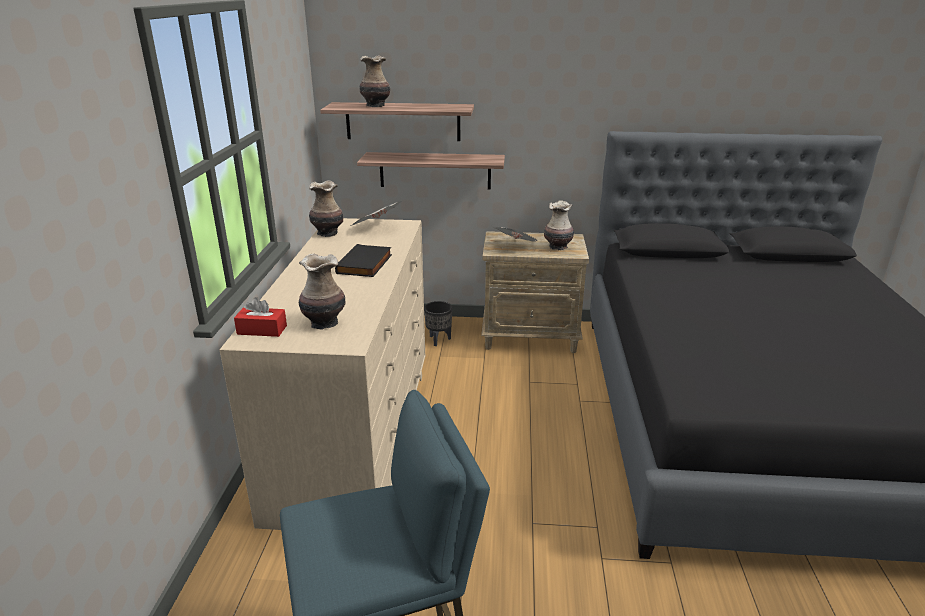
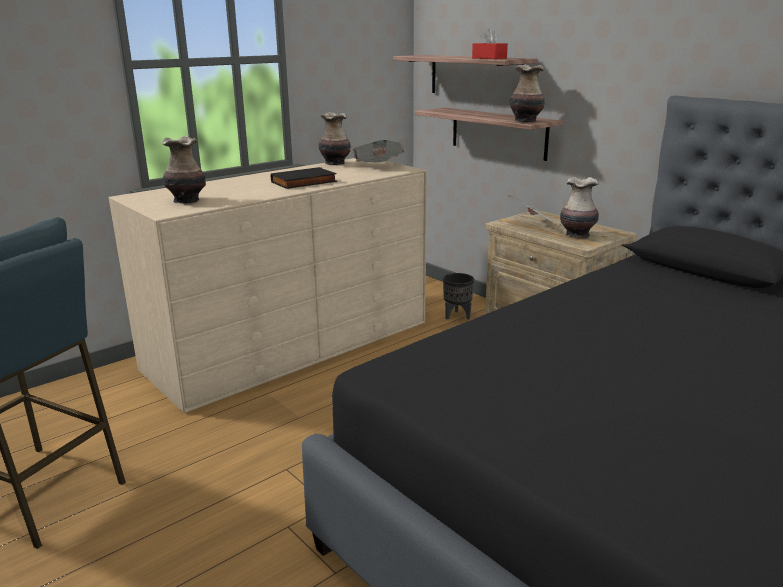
camera: 45 degrees right, 5 degrees down
red tissue box [234,297,287,337] -> red tissue box moved to [472,29,508,59]
vase [360,55,390,107] -> vase moved to [509,65,545,123]

